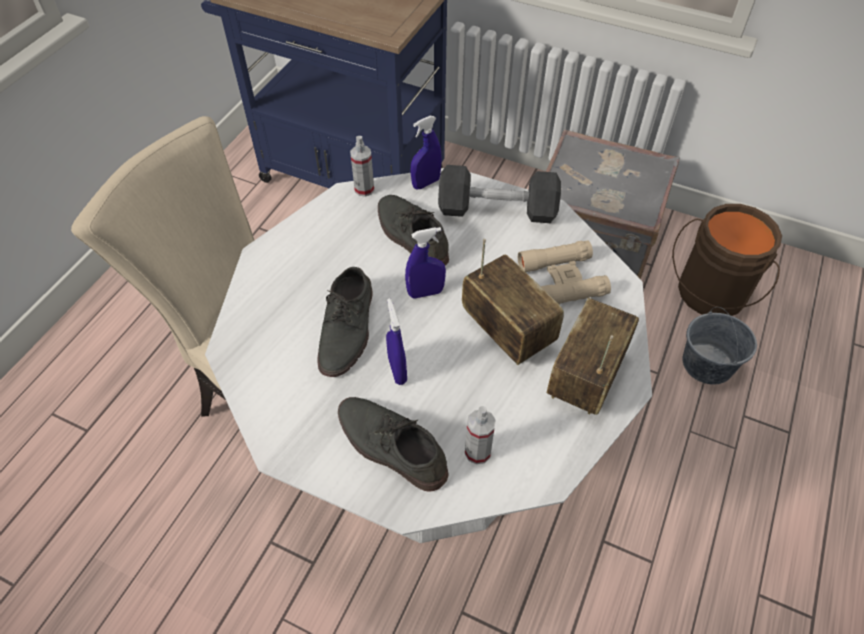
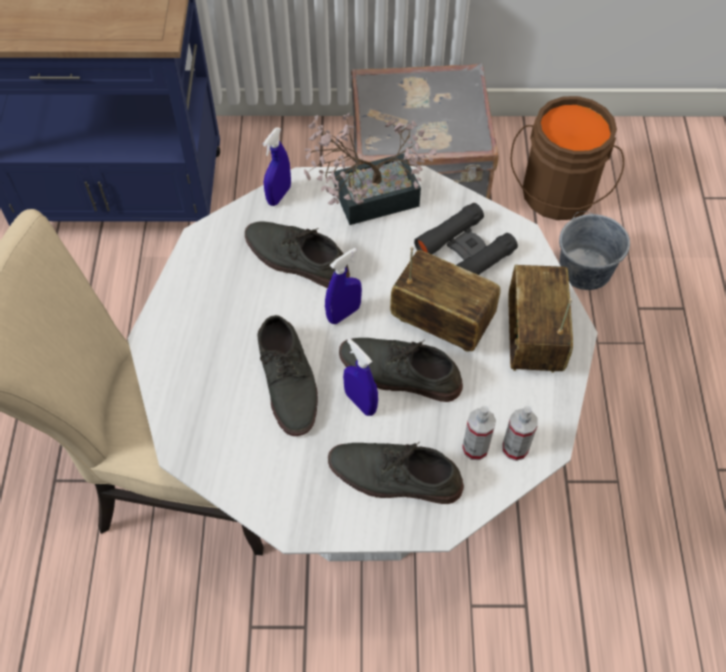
camera: 25 degrees left, 5 degrees up
spray bottle [350,136,374,197] -> spray bottle moved to [502,406,538,461]
black dumbbell [438,165,561,223] -> potted plant [304,113,437,225]
beige binoculars [518,241,611,304] -> black binoculars [414,203,518,275]
none -> grey shoe [339,338,463,402]

